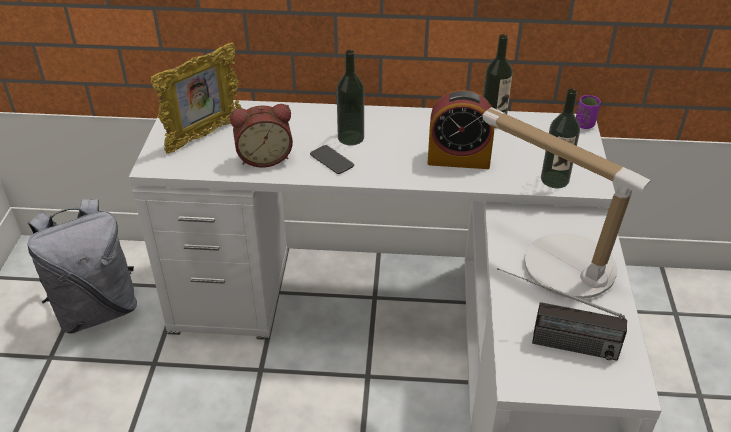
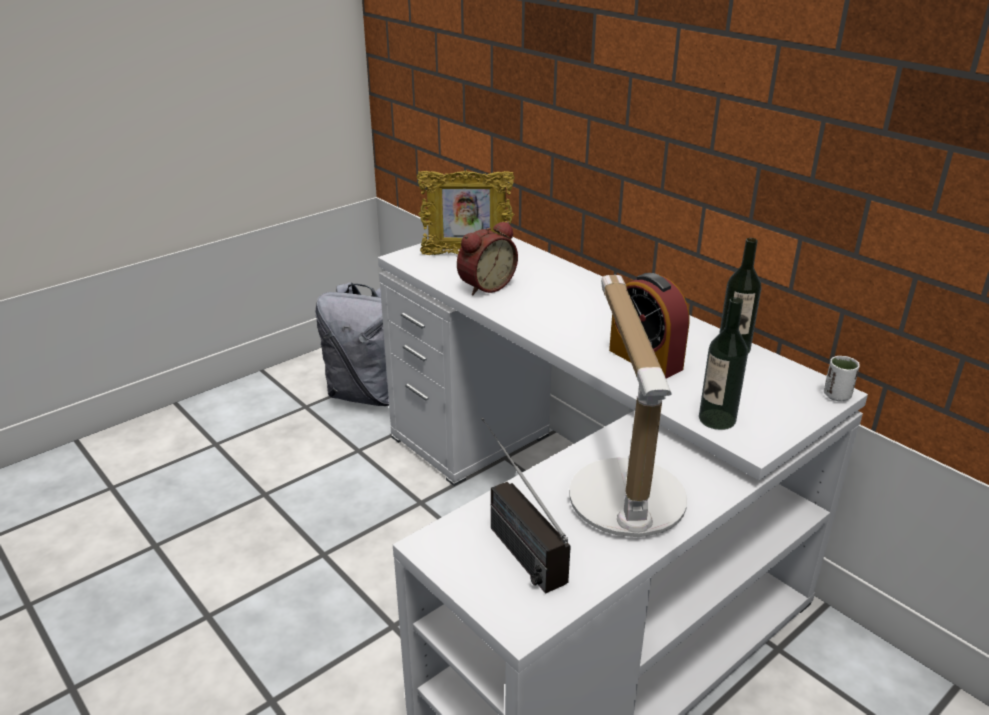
camera: 45 degrees right, 10 degrees down
alarm clock [230,104,293,168] -> alarm clock turned 75 degrees counterclockwise [457,221,518,295]
phone [310,145,354,174] -> none
bottle [336,50,364,146] -> none
purple cup [576,95,601,129] -> white cup [824,356,860,401]

